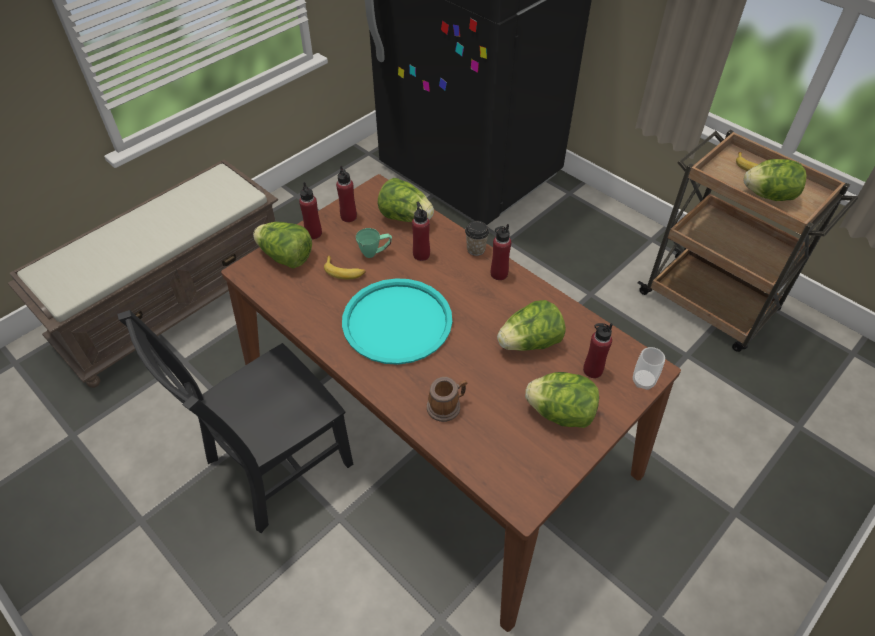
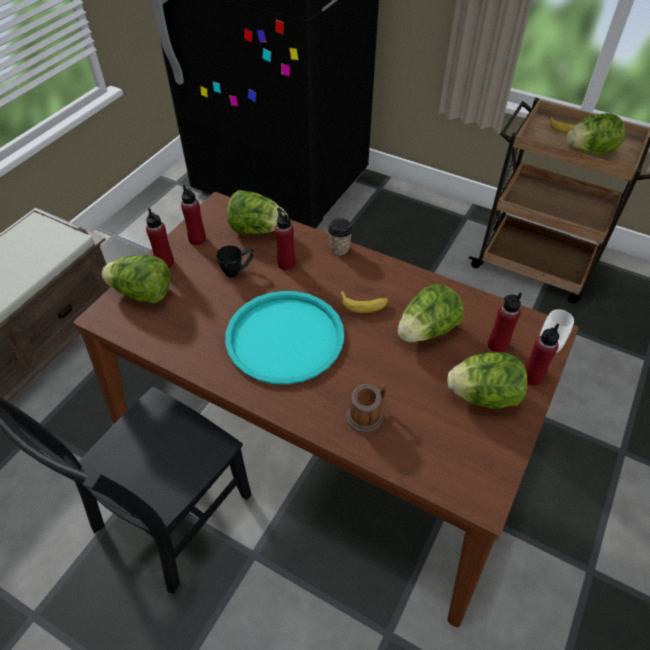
camera: 15 degrees left, 0 degrees up
banana [324,256,366,279] -> banana moved to [340,290,389,313]
green mug [356,228,392,258] -> black mug [216,246,254,278]
red bottle [491,224,511,280] -> red bottle moved to [525,323,559,386]

